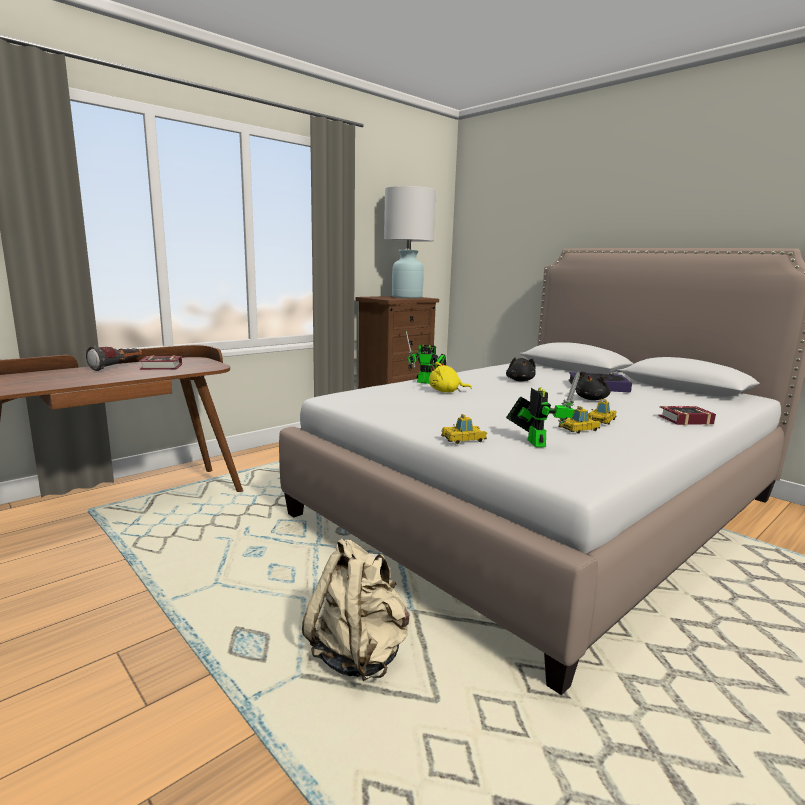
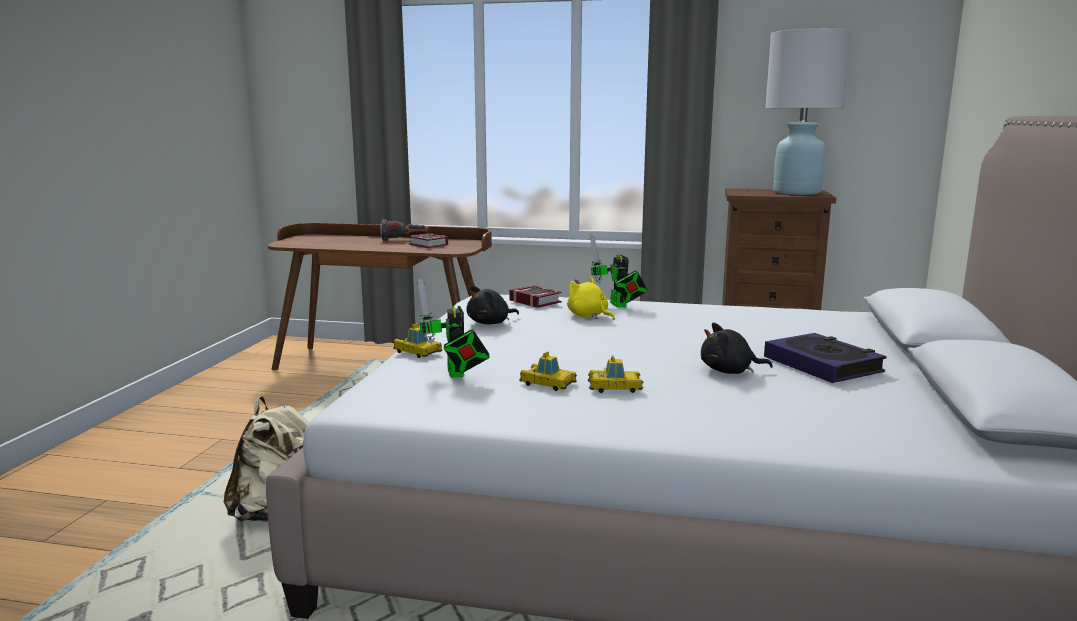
camera: 55 degrees right, 0 degrees up
black plush toy [506,357,536,382] -> black plush toy moved to [466,286,519,324]
toy robot [506,372,580,447] -> toy robot turned 120 degrees clockwise [417,278,489,378]
book [658,406,716,425] -> book moved to [509,285,562,308]

